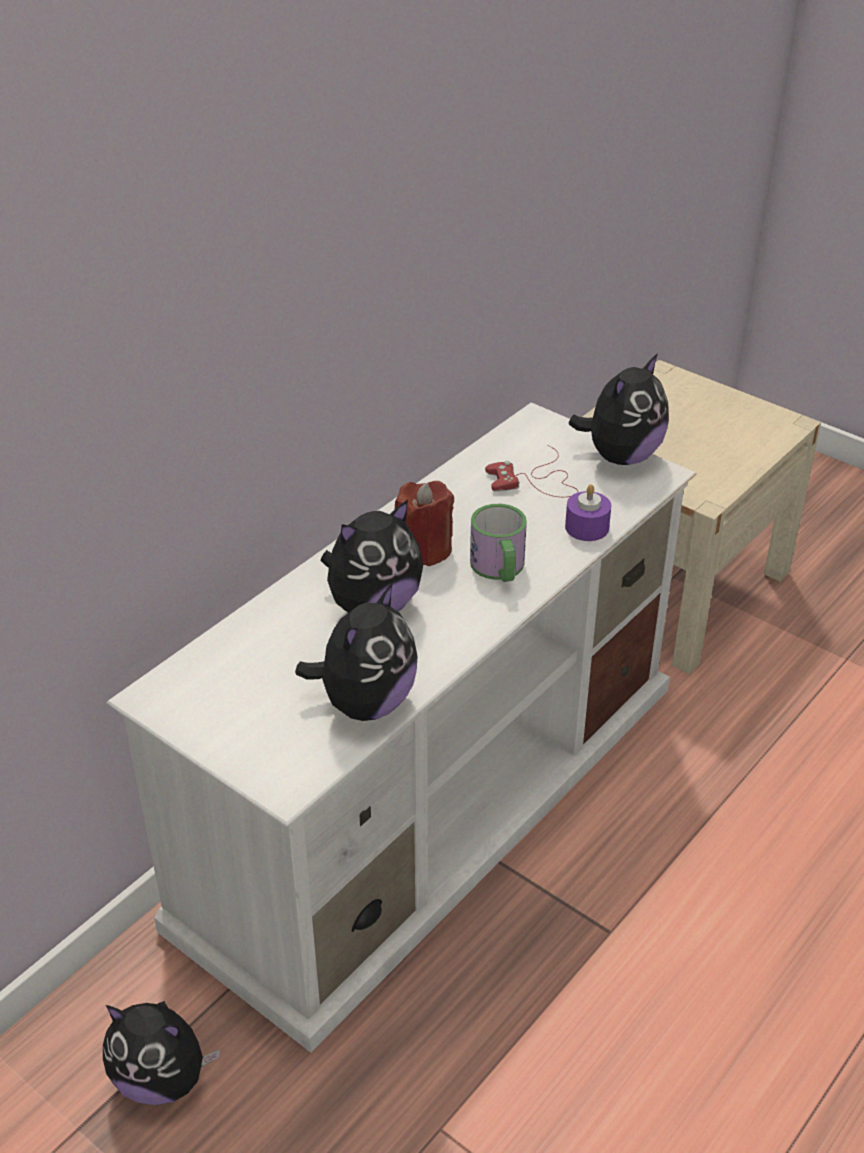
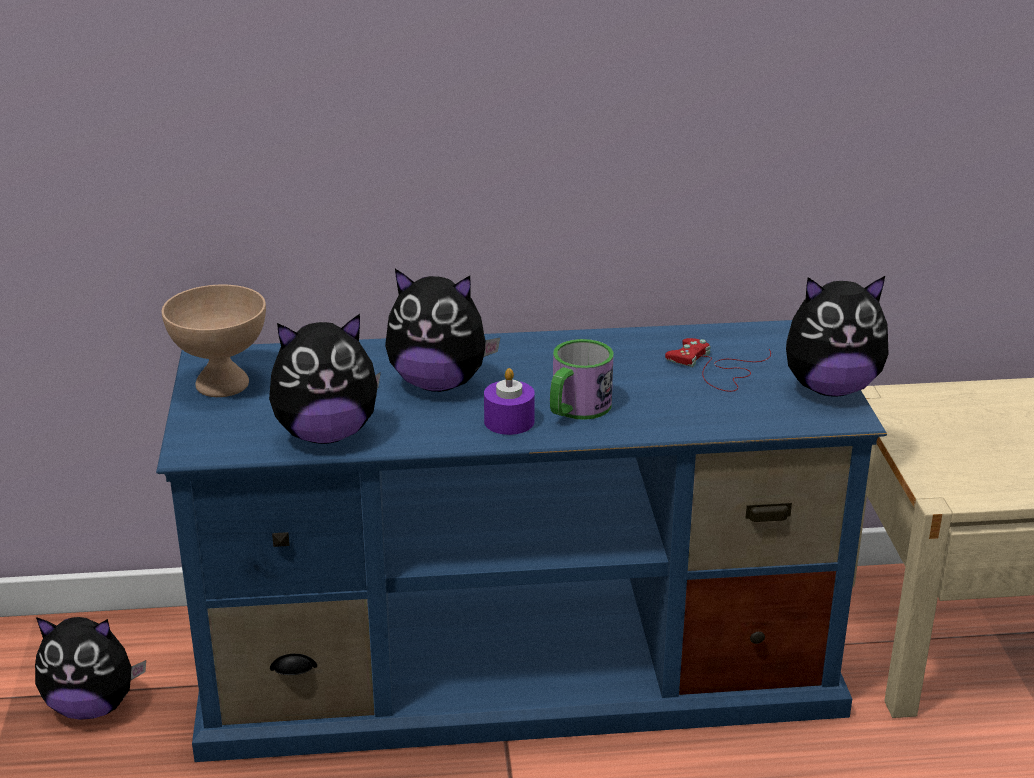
camera: 45 degrees right, 10 degrees down
plush toy [103,1001,220,1105] -> plush toy turned 60 degrees counterclockwise [35,617,146,720]
white tv stand [106,402,697,1053] -> blue tv stand [156,320,887,762]
red candle [395,481,454,566] -> none
purple candle [565,484,611,541] -> purple candle moved to [484,368,535,435]
none -> beige bowl [162,284,266,397]

